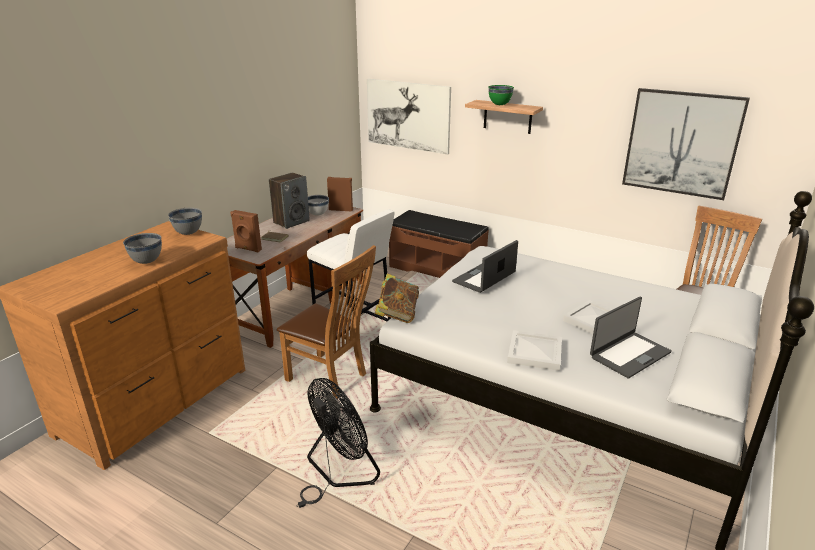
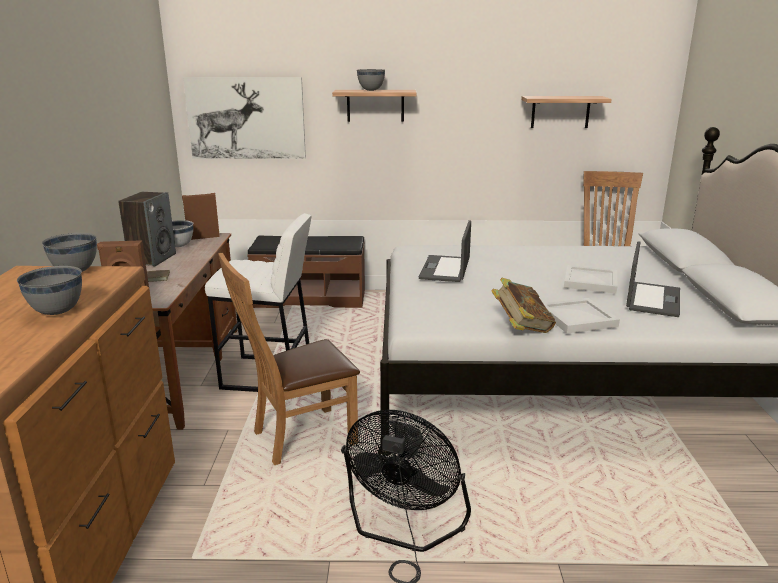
camera: 30 degrees left, 5 degrees down
brown chair [277,245,376,399] -> brown chair turned 150 degrees clockwise [218,252,360,465]
book [375,273,419,323] -> book moved to [491,278,556,333]
green bowl [489,85,514,105] -> grey bowl [357,69,385,91]
picture [622,88,750,200] -> shelf [521,96,612,128]

